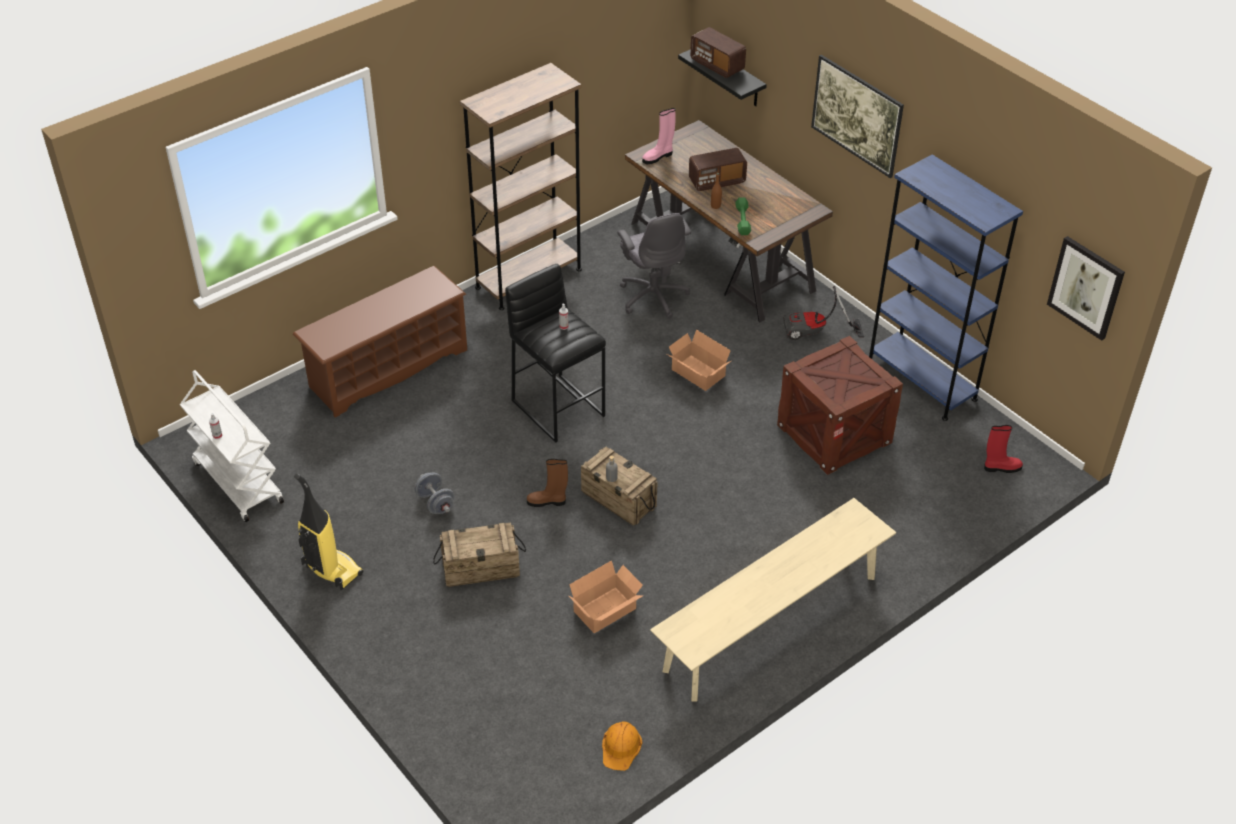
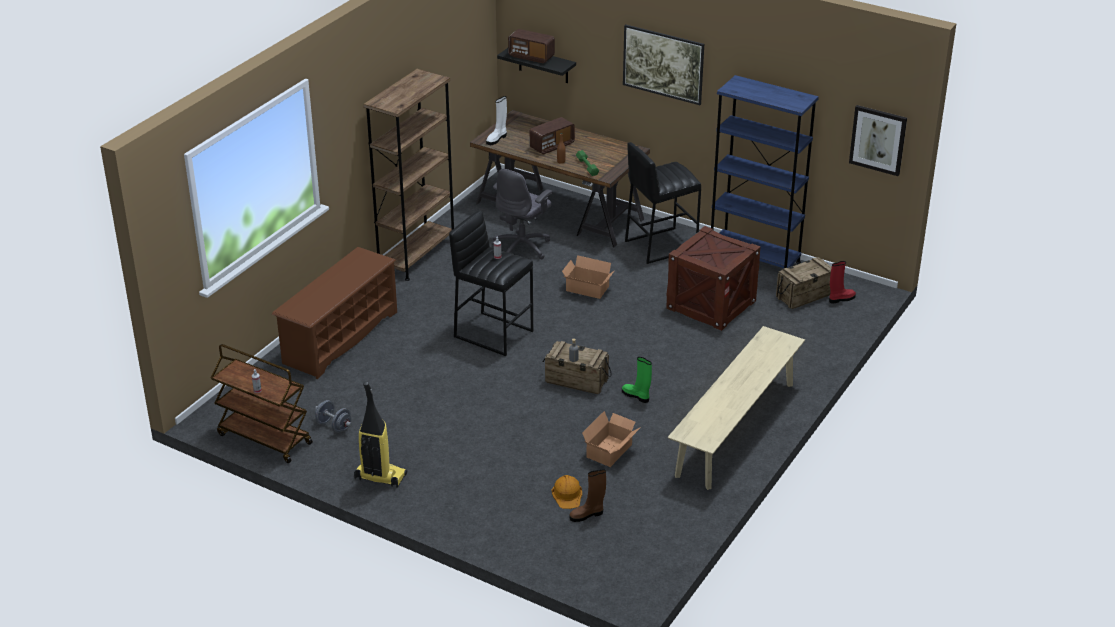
camera: 20 degrees left, 10 degrees down
white cart [180,370,284,522] -> brown cart [211,344,313,463]
grey dumbbell [415,473,455,514] -> grey dumbbell moved to [315,400,352,433]
crate [433,522,526,587] -> crate moved to [776,257,832,309]
brown boot [527,459,568,507] -> brown boot moved to [569,469,606,522]
orange hard hat [602,721,642,771] -> orange hard hat moved to [552,475,582,509]
grey office chair [617,213,691,319] -> grey office chair turned 75 degrees clockwise [492,169,552,260]
pink boot [642,108,675,164] -> white boot [486,96,507,145]
vacuum cleaner [783,286,864,340] -> black stool [625,142,701,264]
none -> green boot [622,357,652,403]

